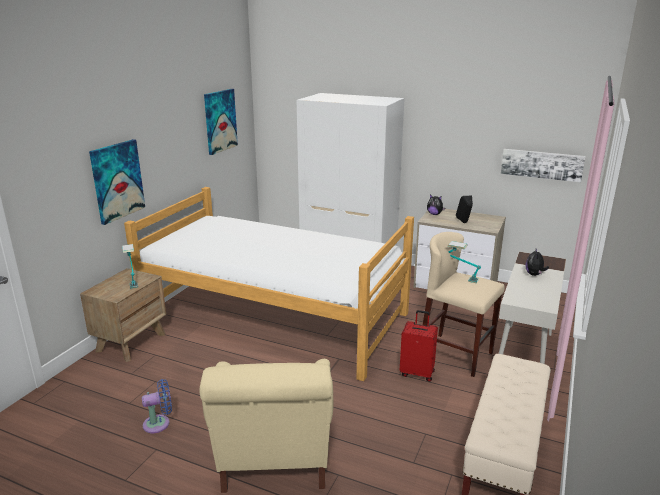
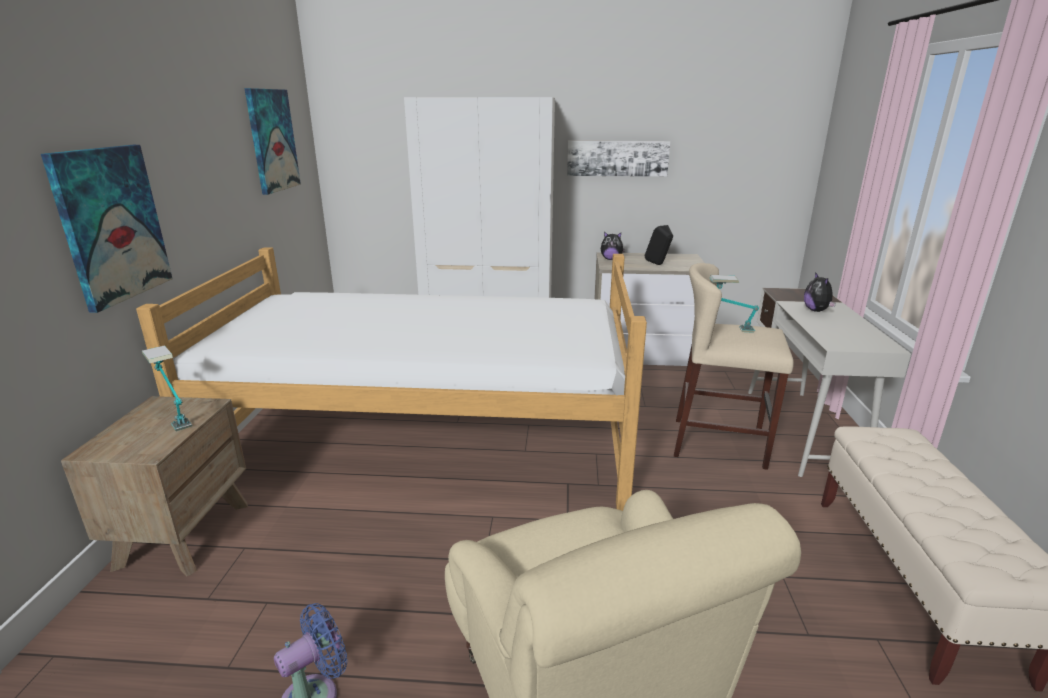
camera: 20 degrees left, 0 degrees up
red suitcase [400,310,438,382] -> none
picture [501,149,586,182] -> picture moved to [567,141,670,177]

